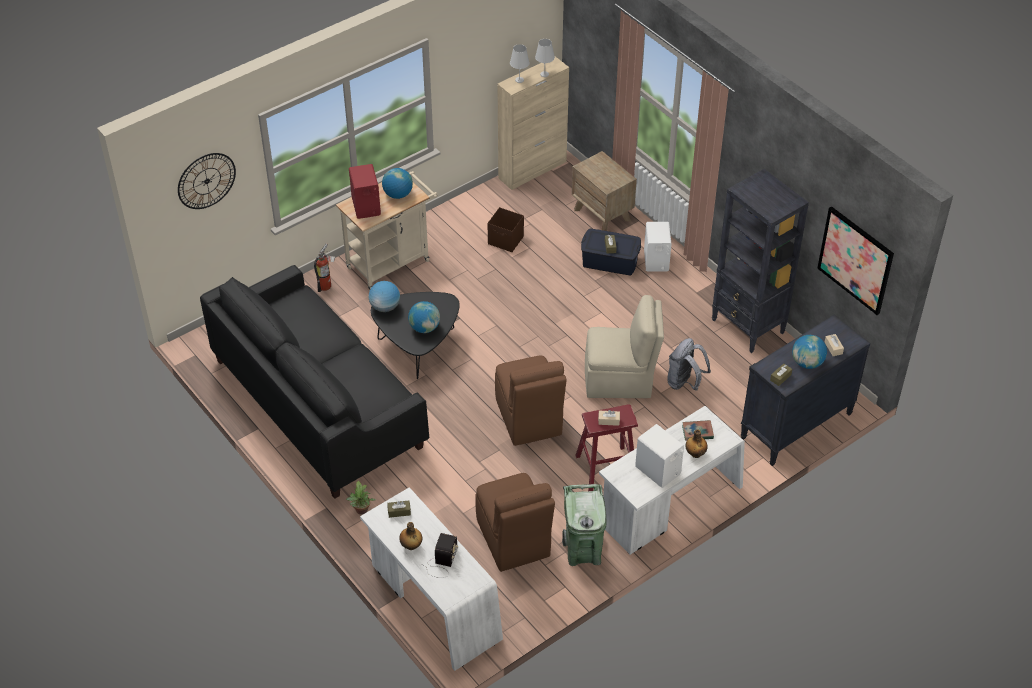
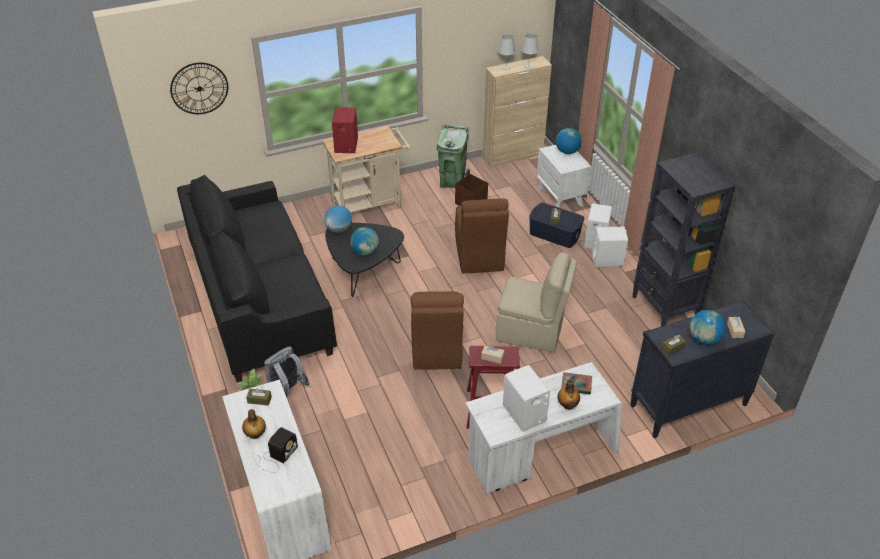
camera: 15 degrees right, 5 degrees down
fire extinguisher [314,243,335,292] -> none
globe [382,168,413,199] -> globe moved to [556,128,582,154]
brown chair [475,473,555,572] -> brown chair moved to [455,199,509,273]
green trash can [562,484,606,566] -> green trash can moved to [437,125,470,188]
brown nightstand [572,151,637,231] -> white nightstand [537,145,592,208]
grey backpack [667,338,711,391] -> grey backpack moved to [264,347,309,397]
picture [817,206,894,315] -> none
none -> white speaker [592,227,628,267]

